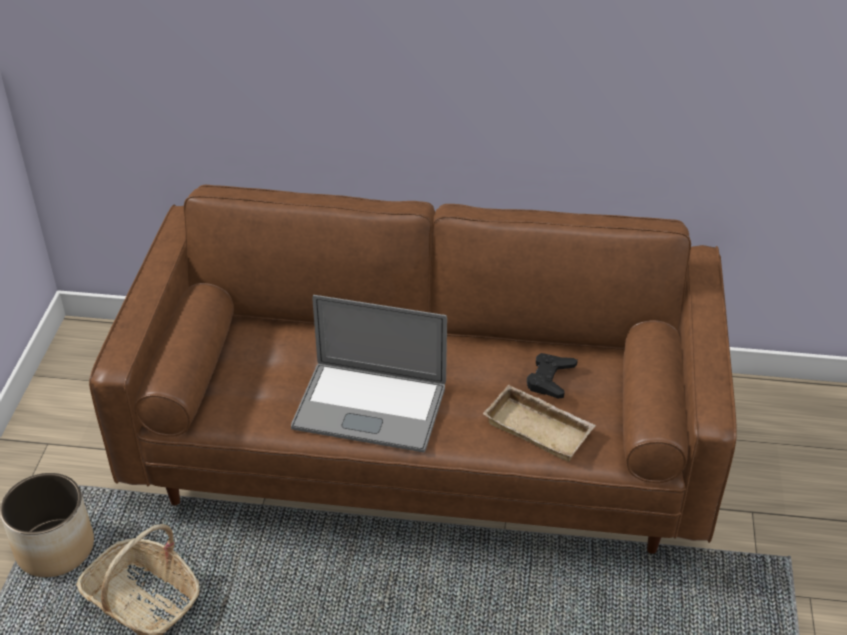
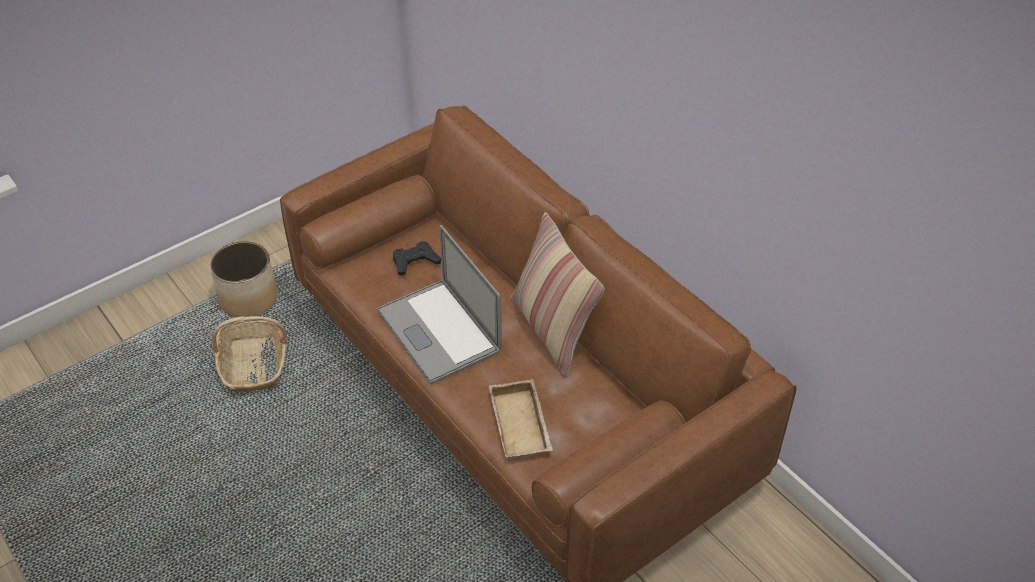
camera: 45 degrees right, 5 degrees up
black game controller [527,353,578,399] -> black game controller moved to [393,241,441,276]
none -> pillow [510,212,605,377]

